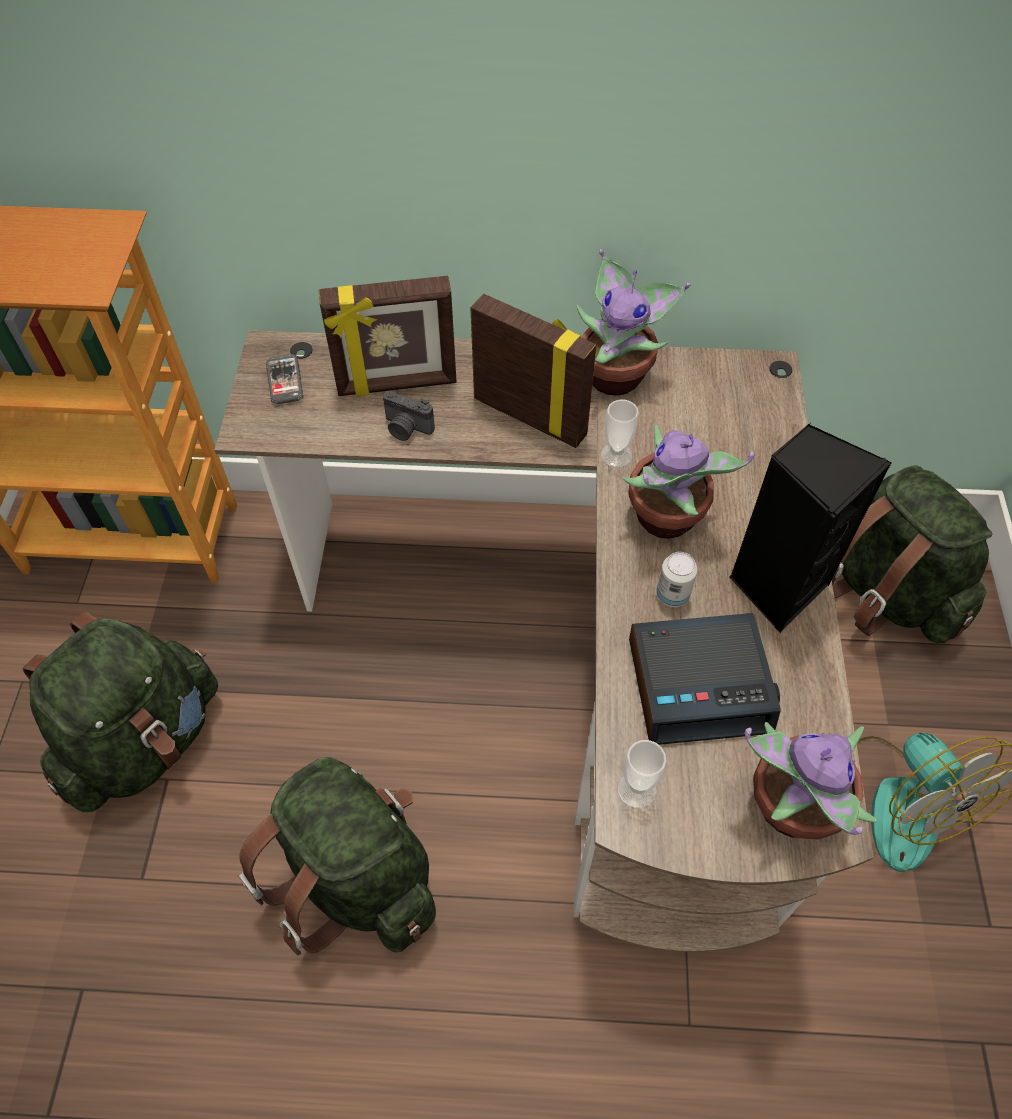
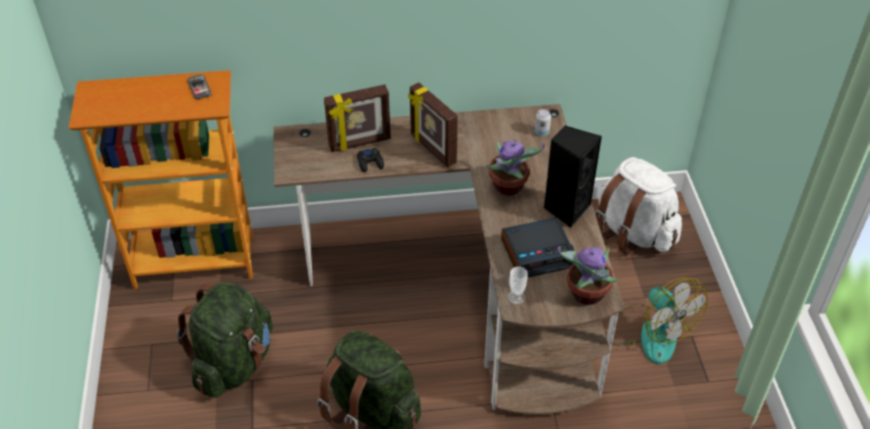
camera: 10 degrees left, 10 degrees down
phone [266,354,303,404] -> phone moved to [187,75,212,99]
camera [383,390,435,441] -> black game controller [357,148,384,172]
picture frame [471,294,597,448] -> picture frame turned 150 degrees counterclockwise [408,82,458,168]
potted plant [577,249,690,396] -> none
cup [601,400,639,468] -> none
can [656,552,697,607] -> can moved to [535,109,551,136]
green backpack [832,465,992,643] -> white backpack [595,157,682,255]

